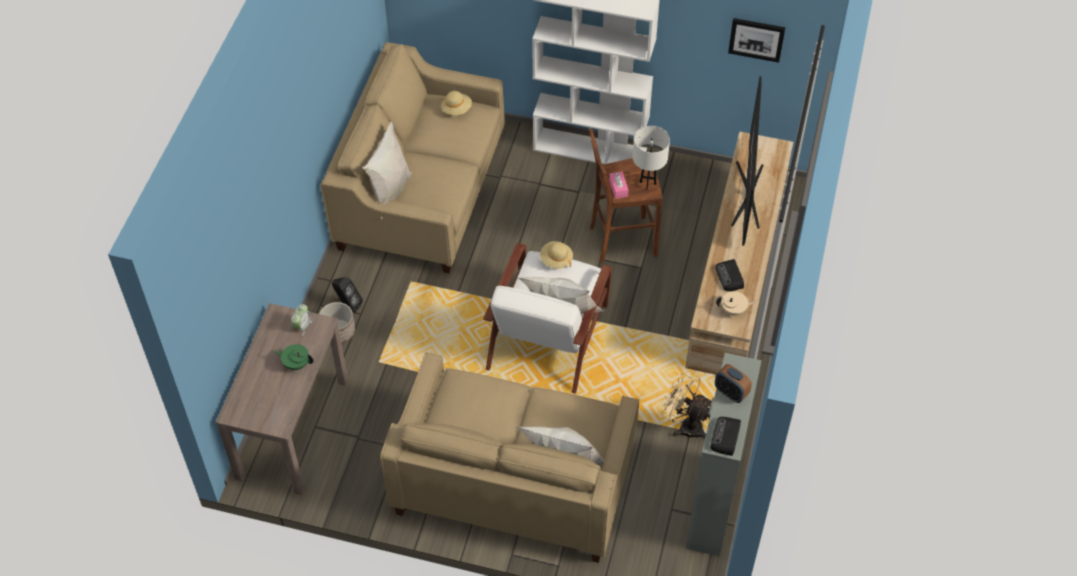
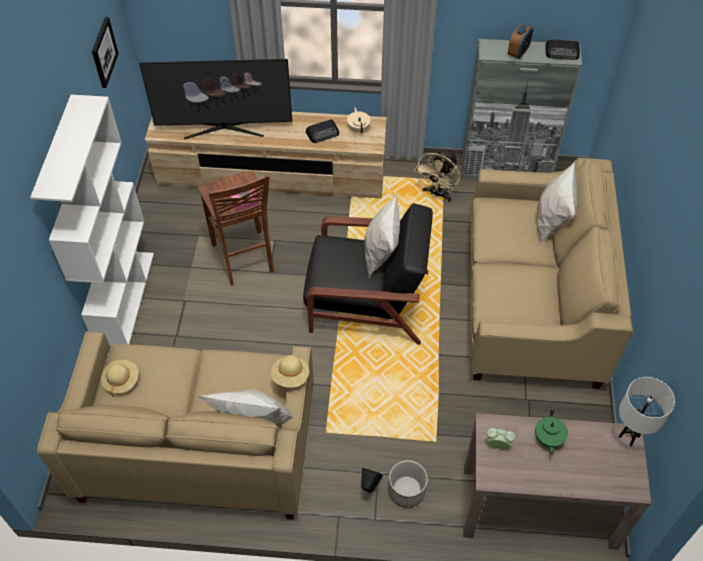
camera: 100 degrees left, 0 degrees up
white armchair [483,243,612,394] -> black armchair [303,203,433,345]
beige hat [540,241,573,269] -> beige hat moved to [271,355,309,388]
white table lamp [633,126,670,190] -> white table lamp moved to [618,377,675,446]

